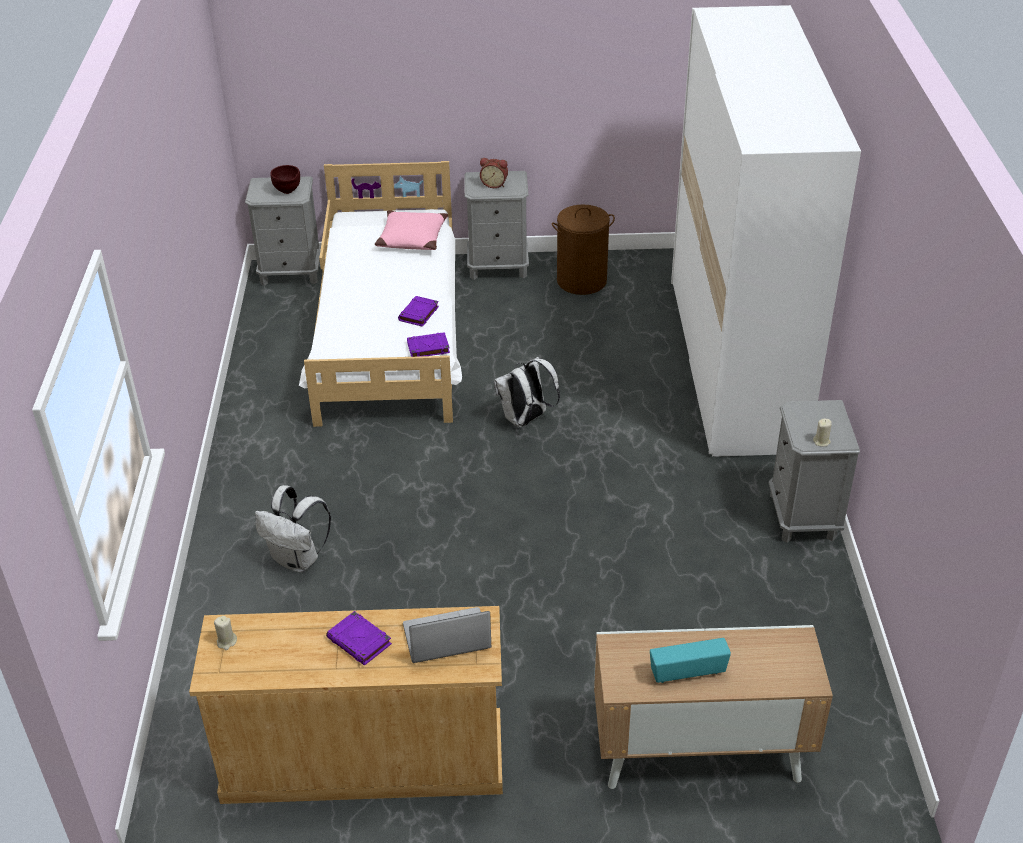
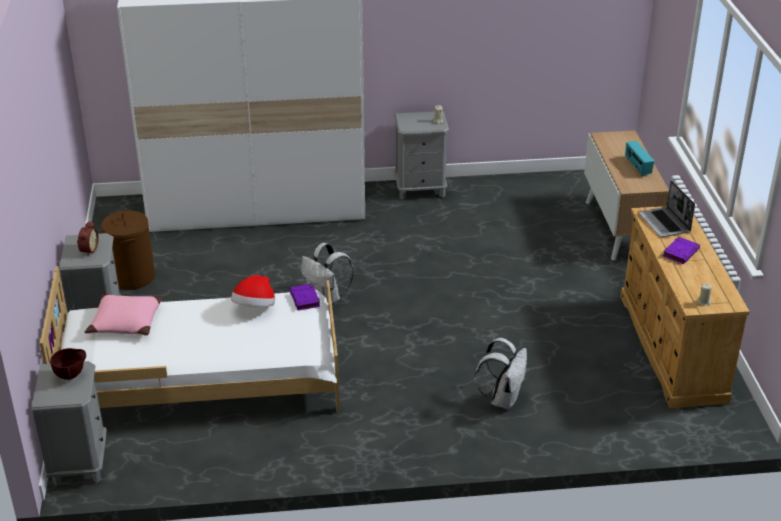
camera: 95 degrees left, 5 degrees down
purple book [398,296,439,327] -> hat [231,275,275,307]

